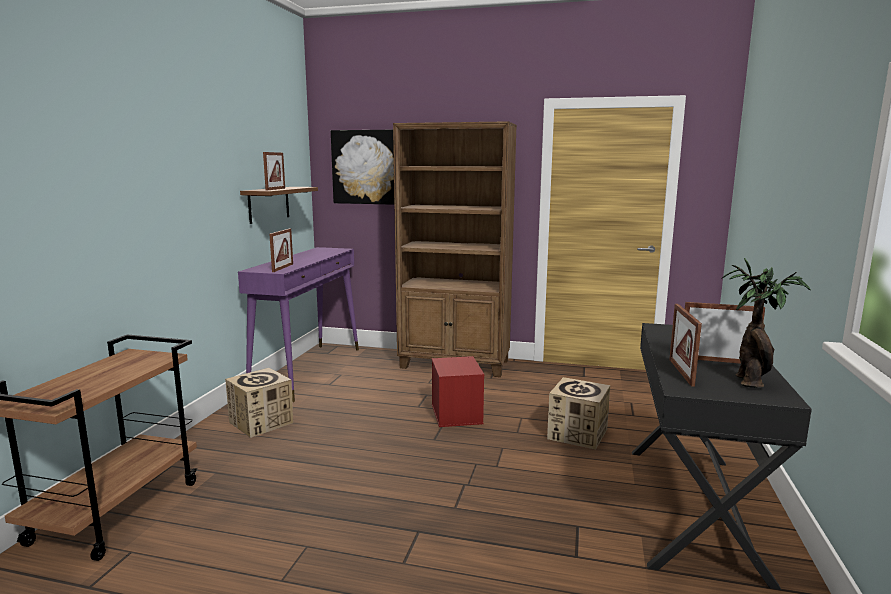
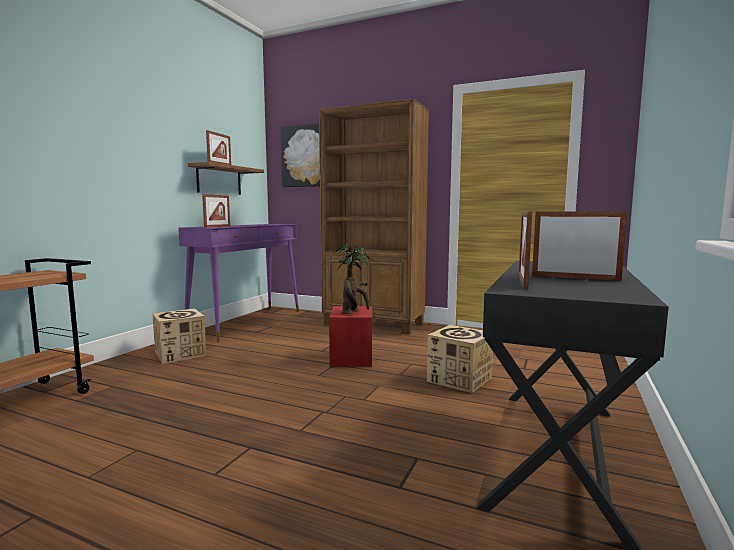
camera: 10 degrees right, 5 degrees down
potted plant [721,258,811,388] -> potted plant moved to [333,240,370,314]

